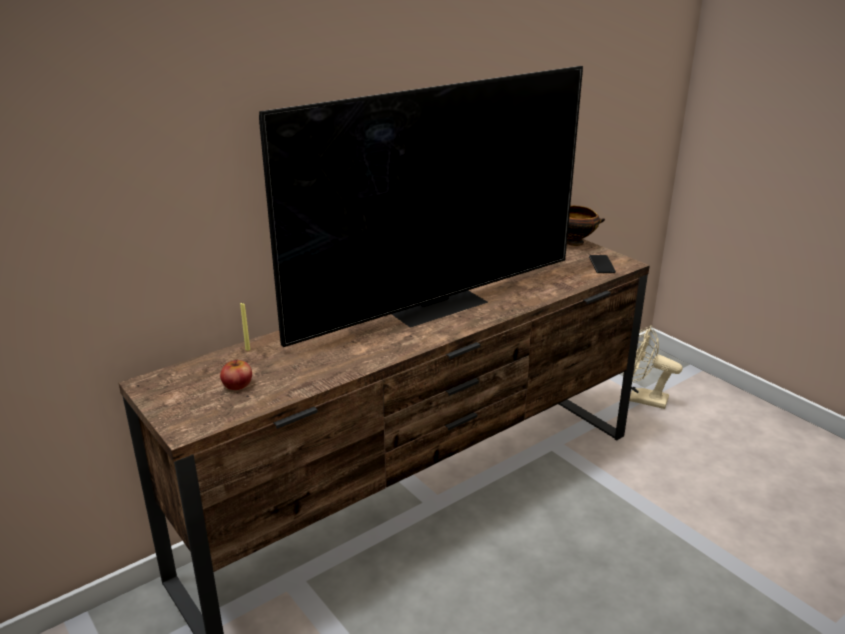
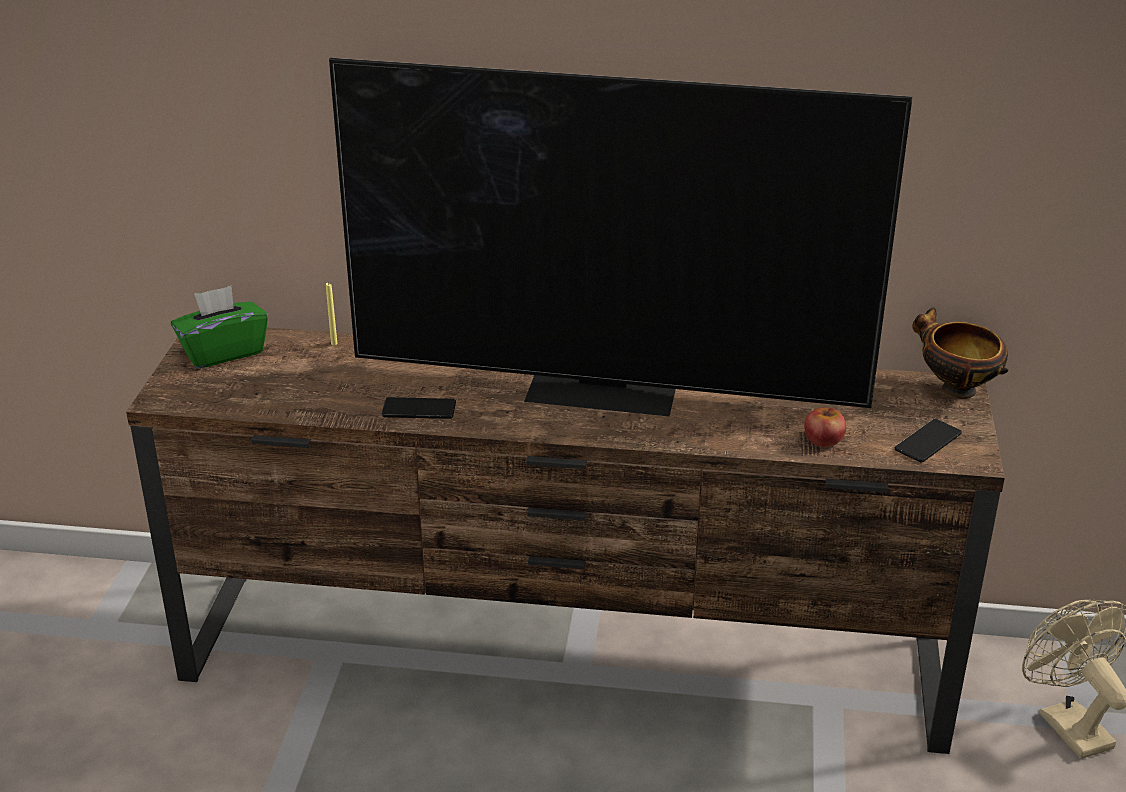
camera: 45 degrees right, 5 degrees up
apple [220,359,252,390] -> apple moved to [804,407,846,447]
none -> green tissue box [171,286,268,369]
none -> phone [382,397,456,419]

